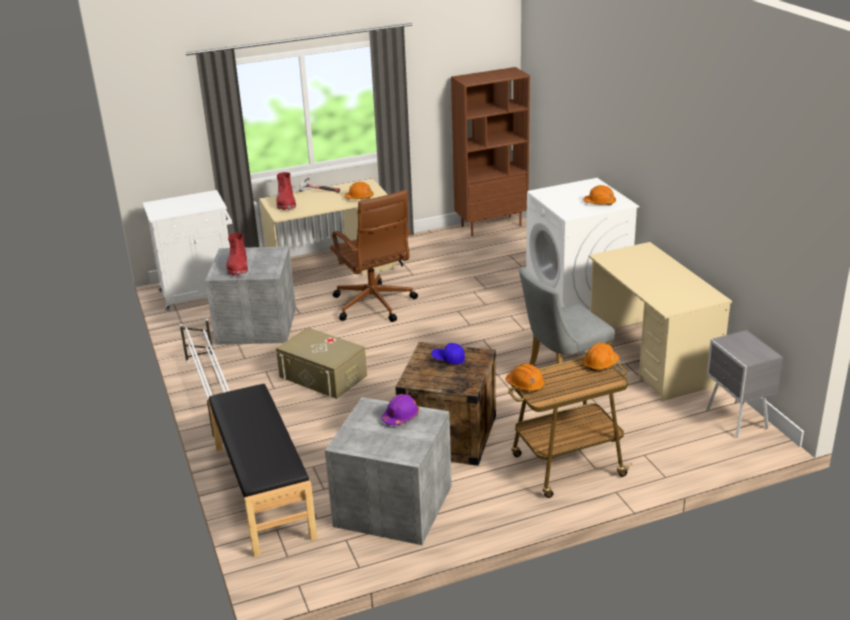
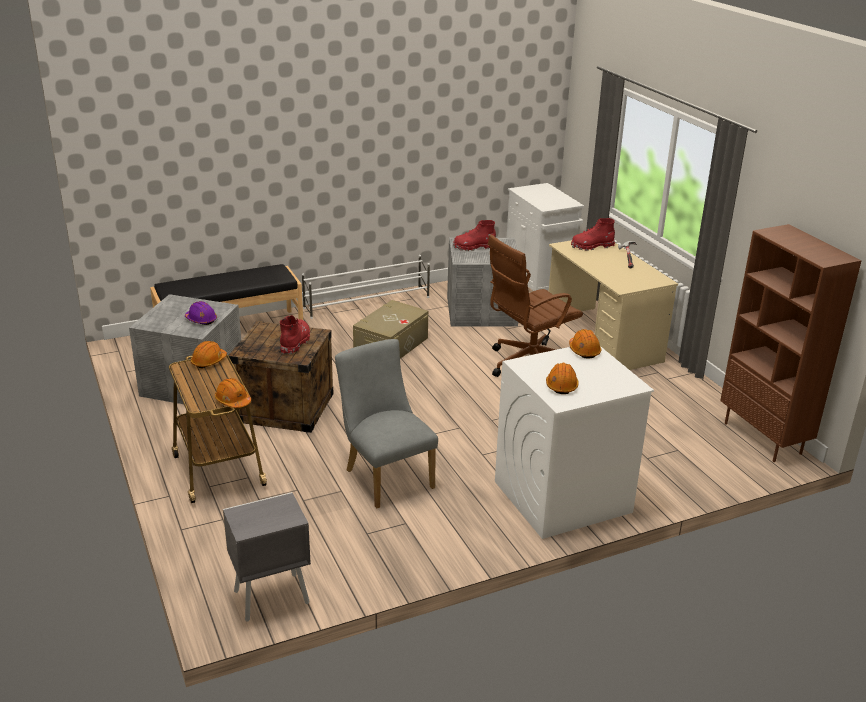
camera: 85 degrees right, 0 degrees up
orange hard hat [344,182,373,199] -> orange hard hat moved to [569,329,601,359]
blue cap [431,343,465,364] -> red boot [280,315,310,354]
beige desk [589,242,732,401] -> none

